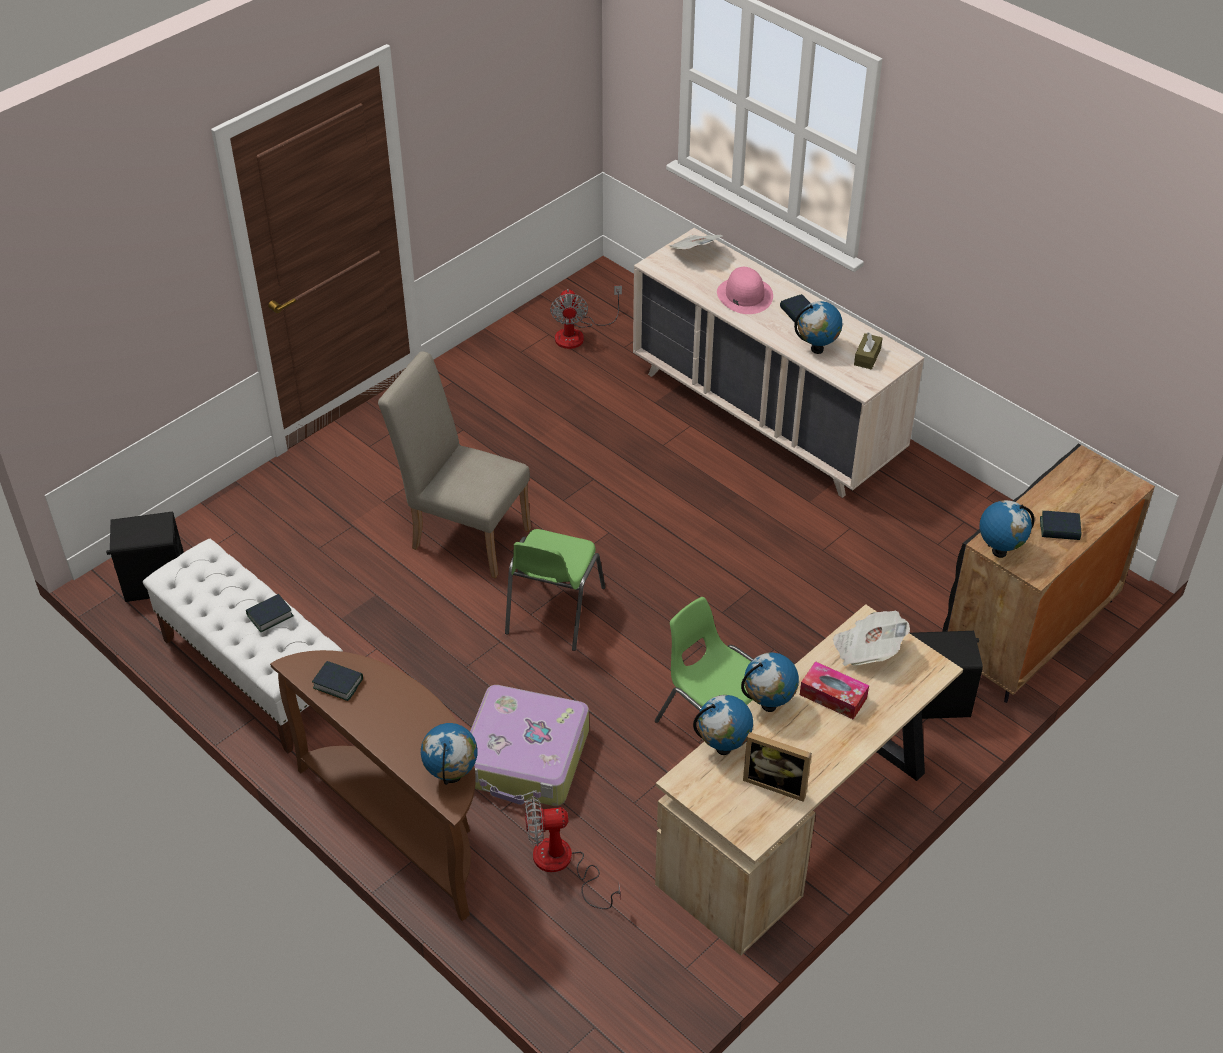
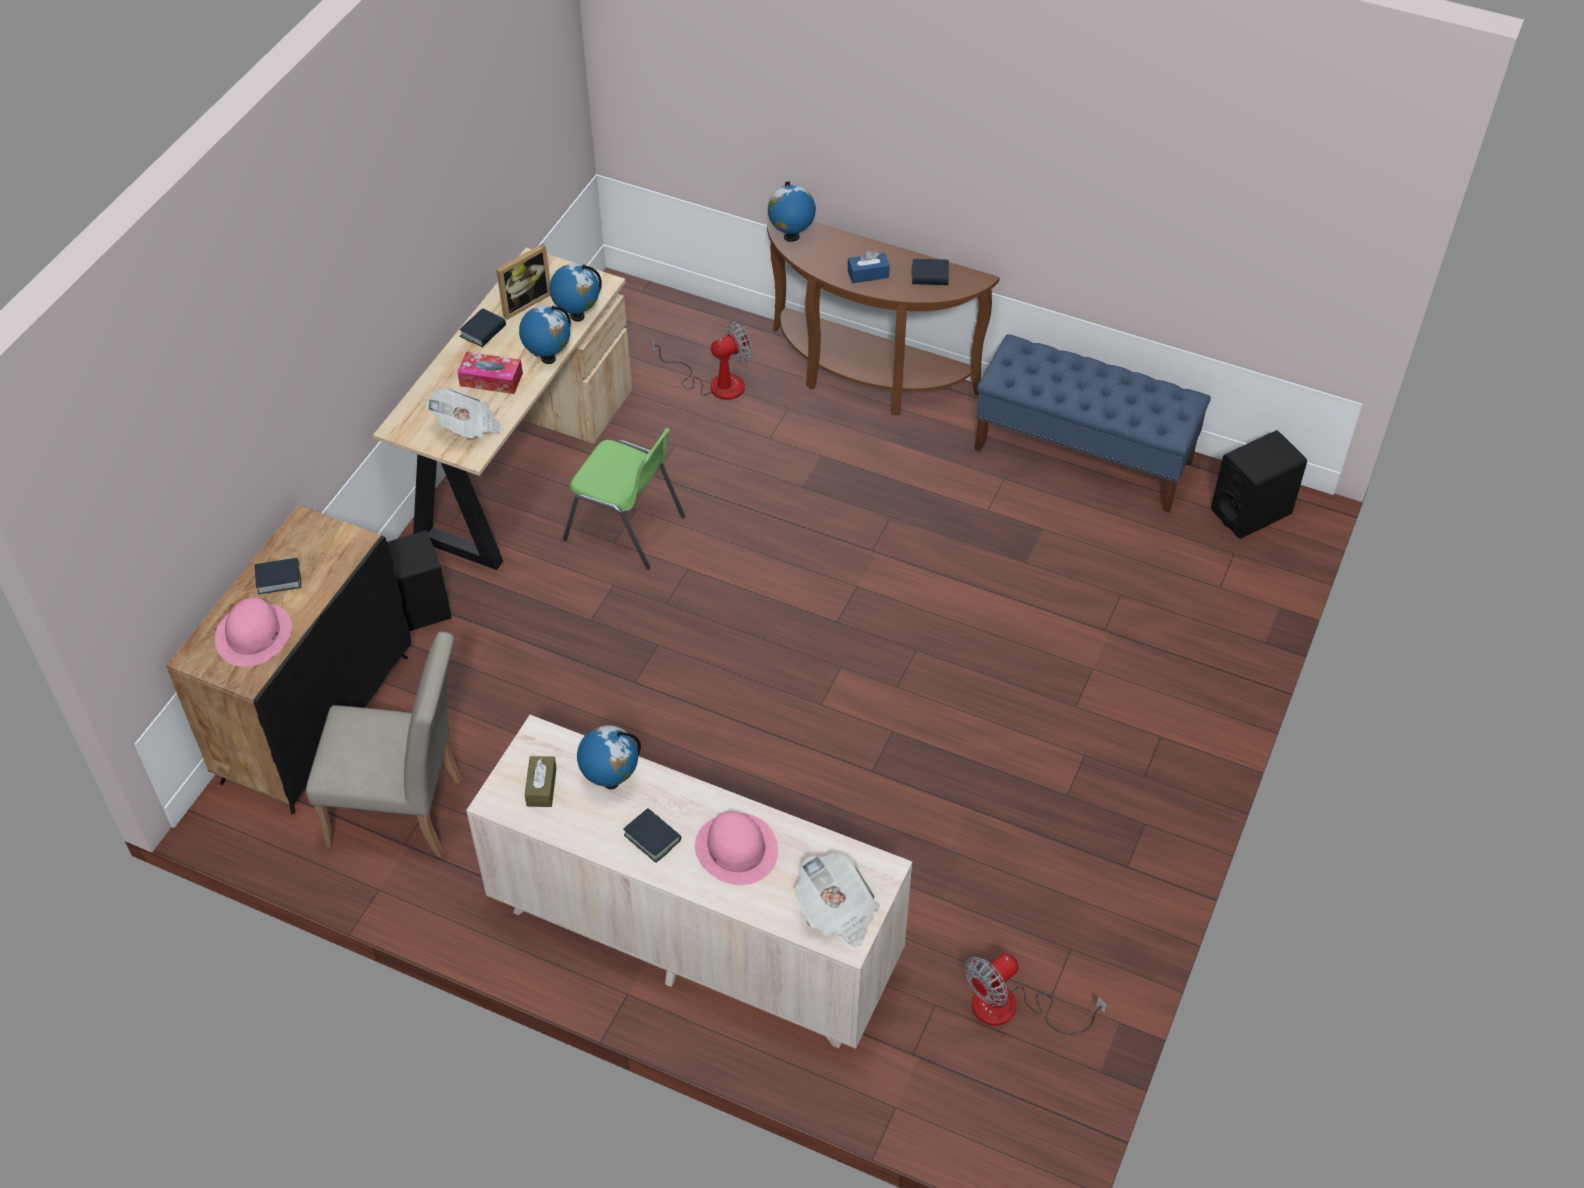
camera: 160 degrees right, 5 degrees up
white bench [143,539,343,754] -> blue bench [975,334,1211,513]
book [246,594,293,632] -> book moved to [460,308,506,347]
beige chair [378,351,531,579] -> beige chair moved to [306,632,462,857]
suitcase [470,685,589,806] -> none
green chair [505,529,605,651] -> none
fan [550,286,622,349] -> fan turned 105 degrees counterclockwise [965,953,1107,1035]
picture frame [743,732,812,802] -> picture frame turned 135 degrees clockwise [496,244,550,320]
globe [979,500,1034,558] -> none
none -> pink hat [215,597,292,667]
none -> blue tissue box [848,250,890,283]

